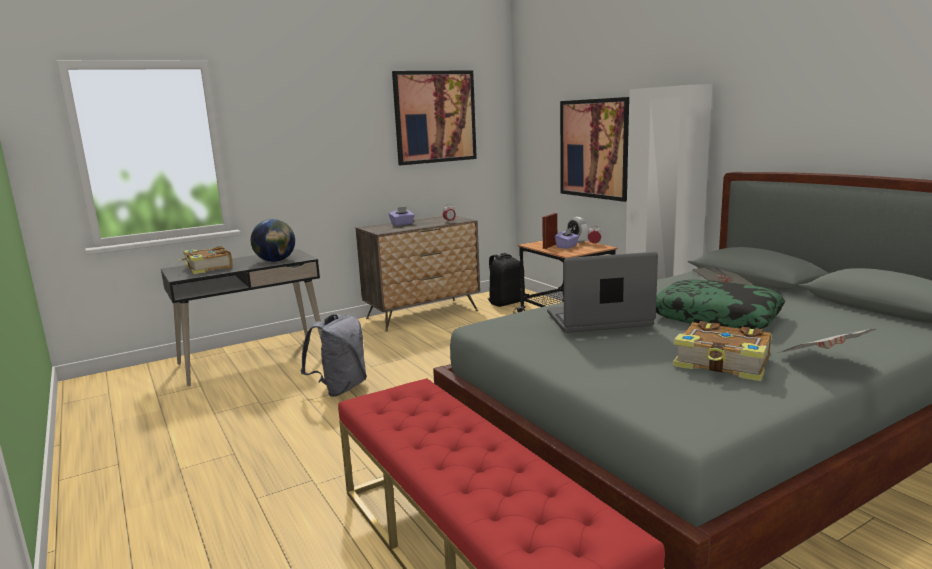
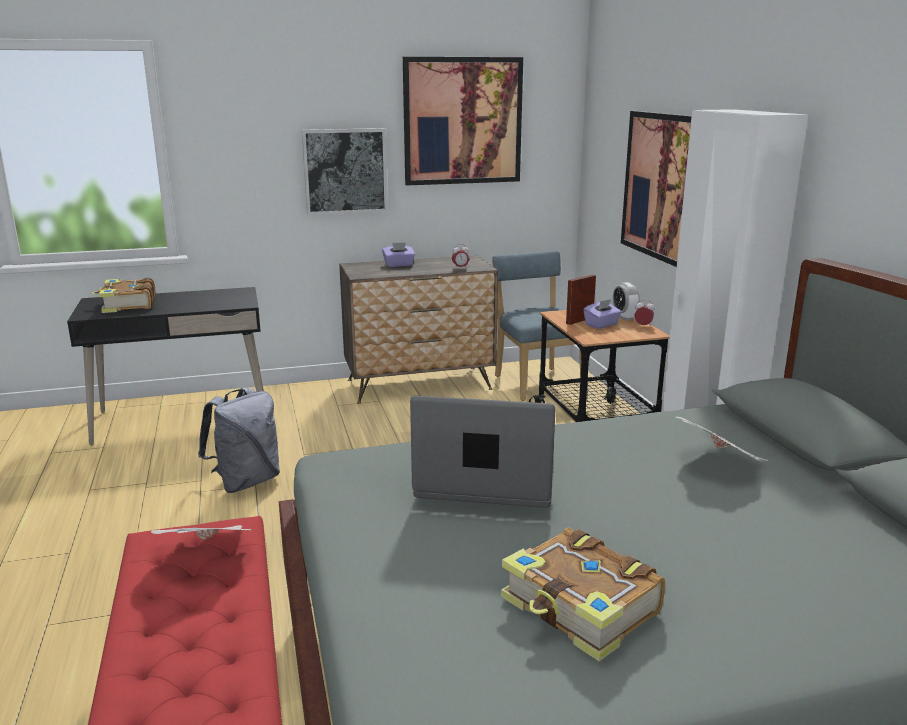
camera: 15 degrees right, 5 degrees up
globe [251,219,295,262] -> none
black backpack [488,253,525,307] -> blue chair [492,251,582,401]
pillow [656,280,785,329] -> none
newspaper [777,329,876,353] -> newspaper moved to [151,525,252,540]
none -> picture [302,128,388,215]

